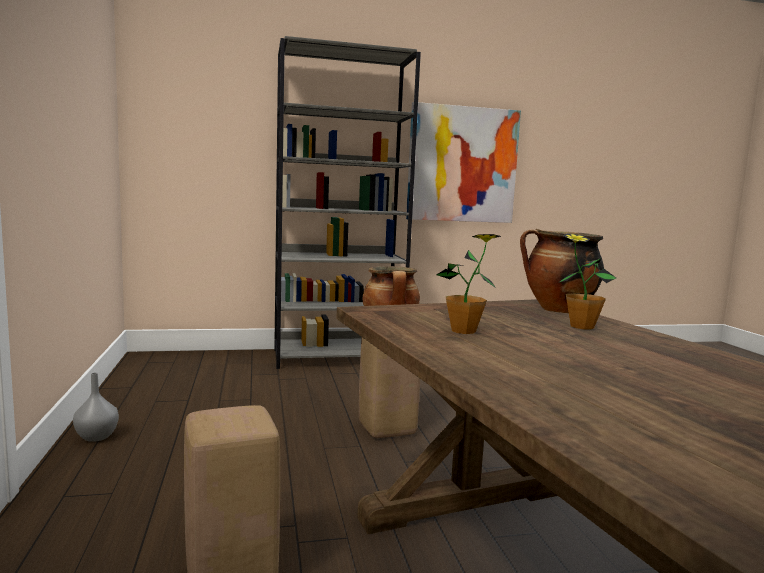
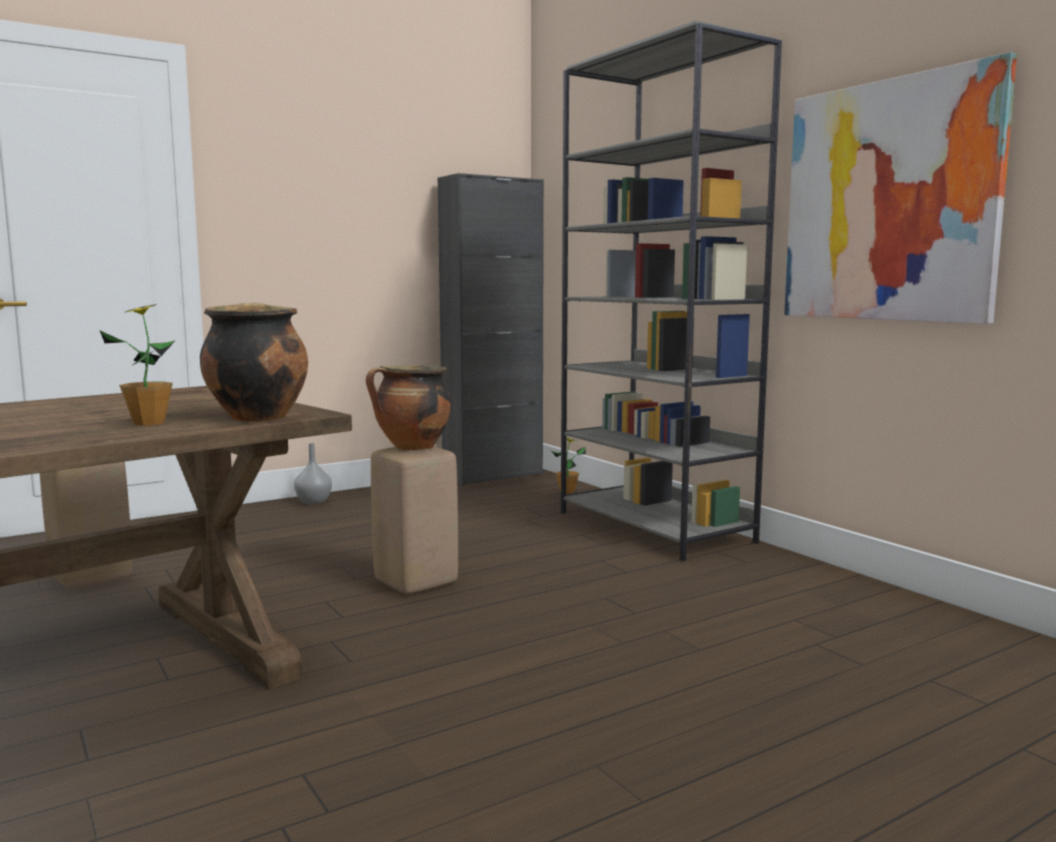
camera: 70 degrees right, 0 degrees up
potted plant [437,234,501,334] -> potted plant moved to [551,438,586,494]
none -> black cabinet [438,173,544,486]

